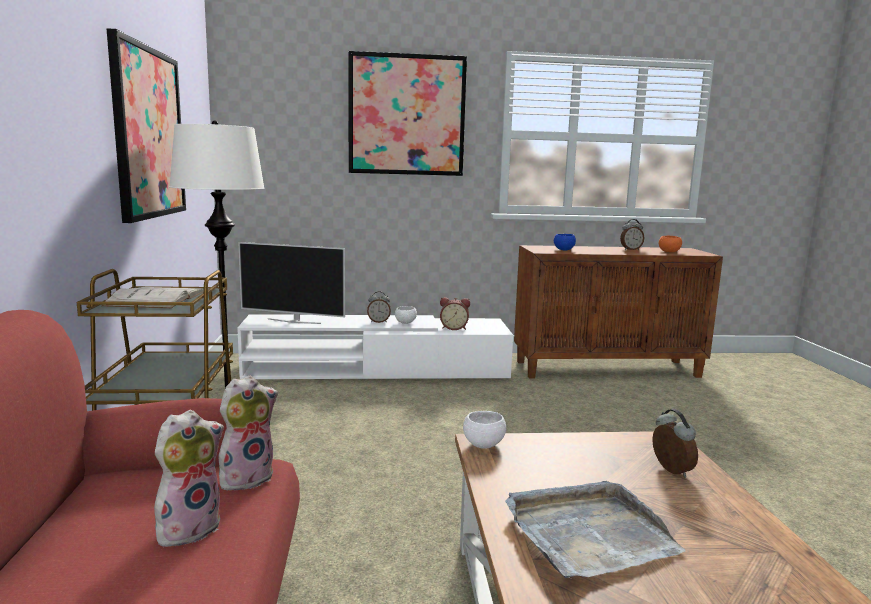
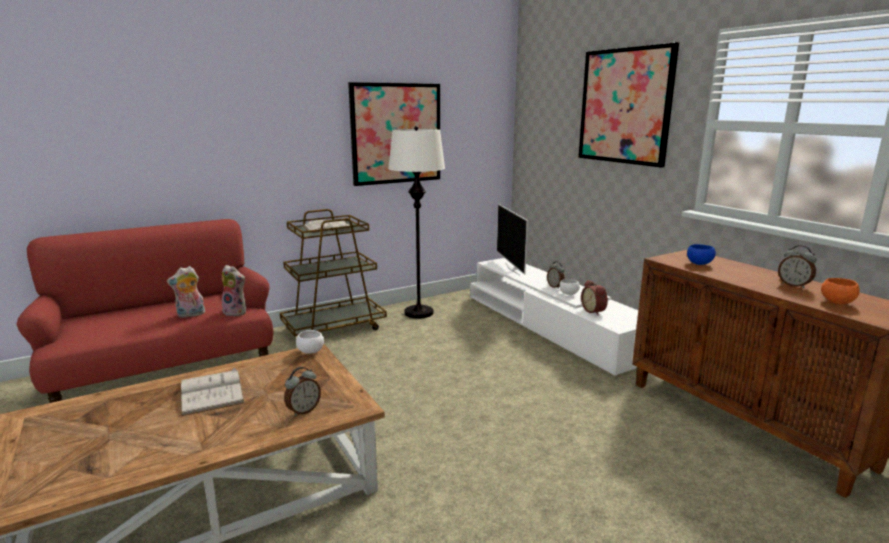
camera: 65 degrees right, 5 degrees up
plush toy [154,410,224,547] -> plush toy turned 135 degrees clockwise [167,266,205,318]
grey tray [505,481,686,578] -> white book [181,368,245,416]

